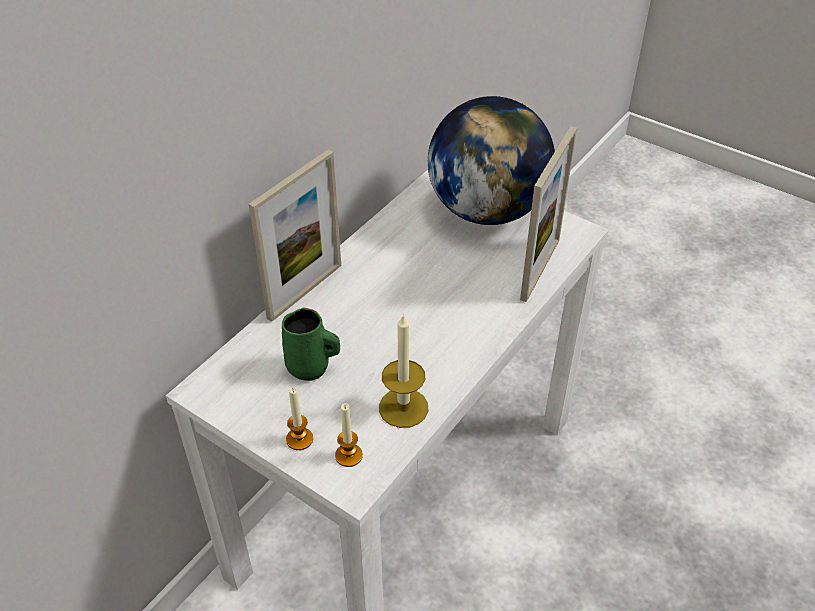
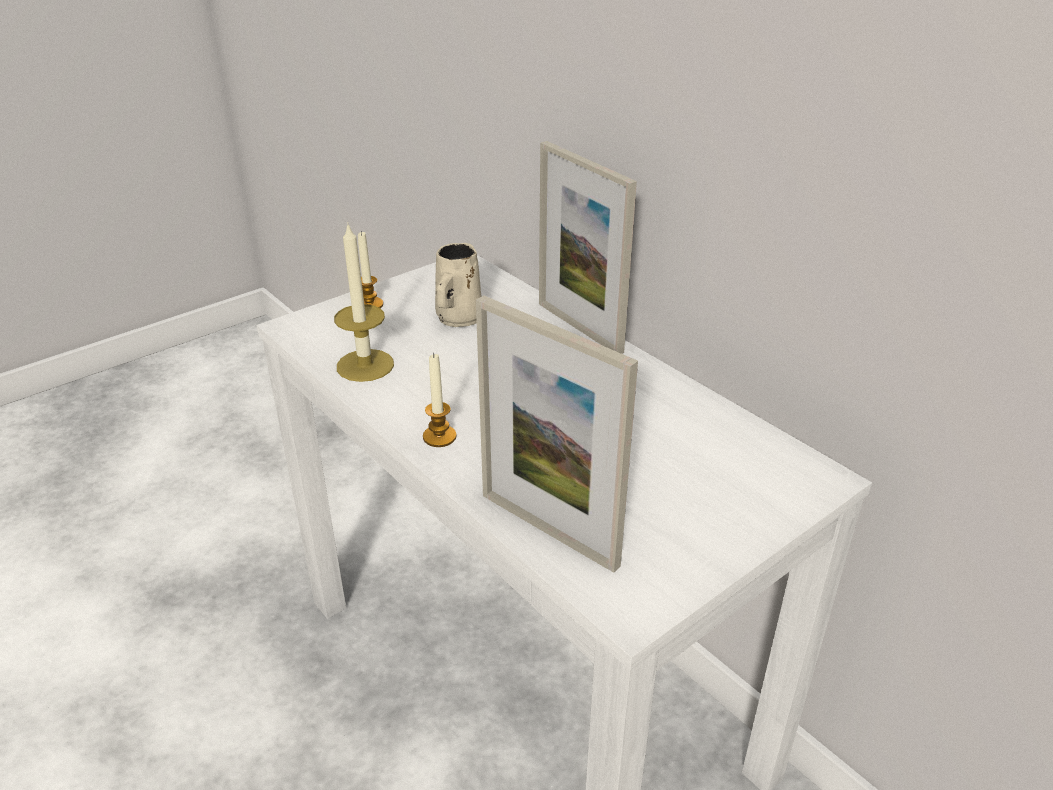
camera: 105 degrees right, 10 degrees down
green mug [282,308,340,381] -> beige mug [435,243,482,327]
candle [335,403,363,467] -> candle moved to [423,353,456,447]
globe [428,96,555,225] -> none

